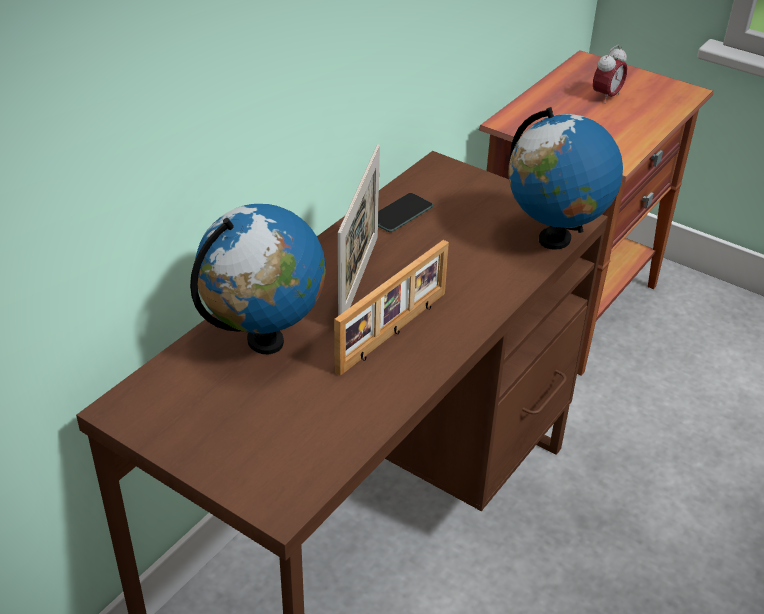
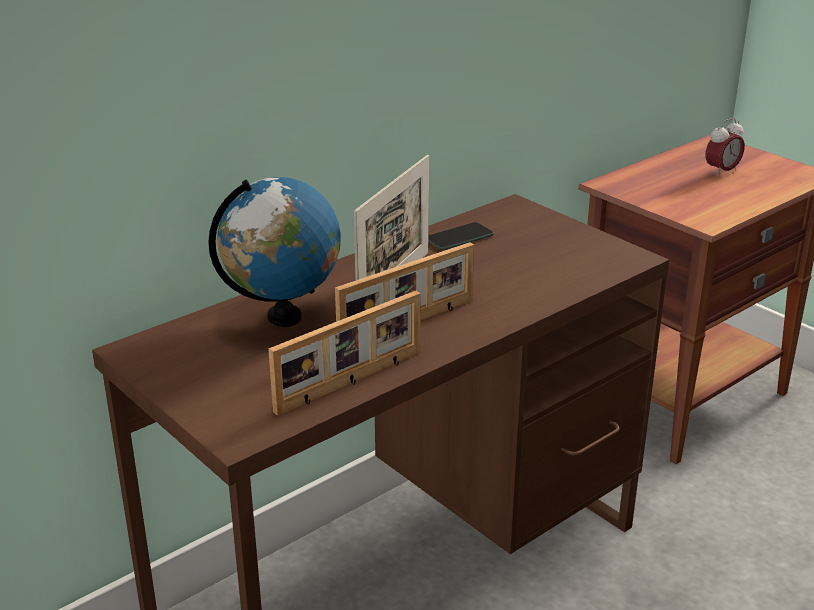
camera: 15 degrees right, 10 degrees down
globe [508,107,623,250] -> none
none -> picture frame [269,291,421,416]

